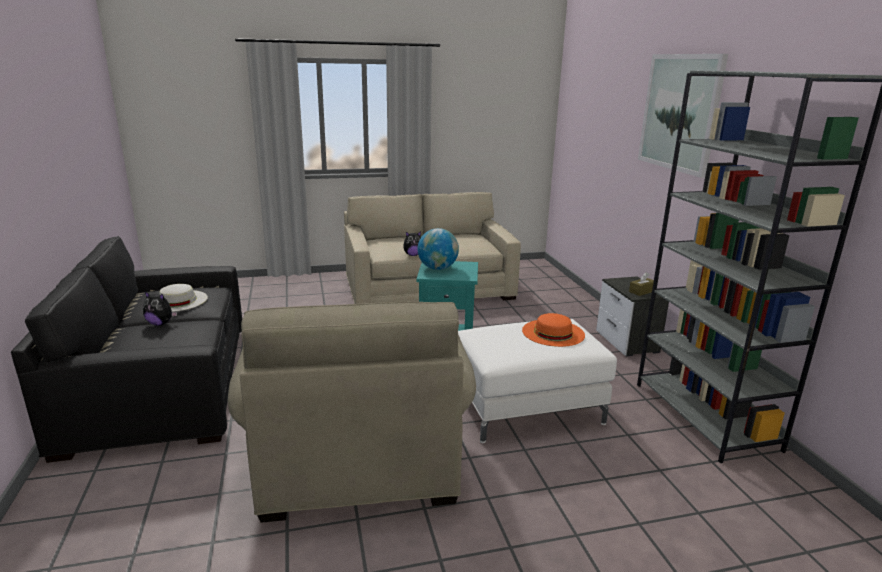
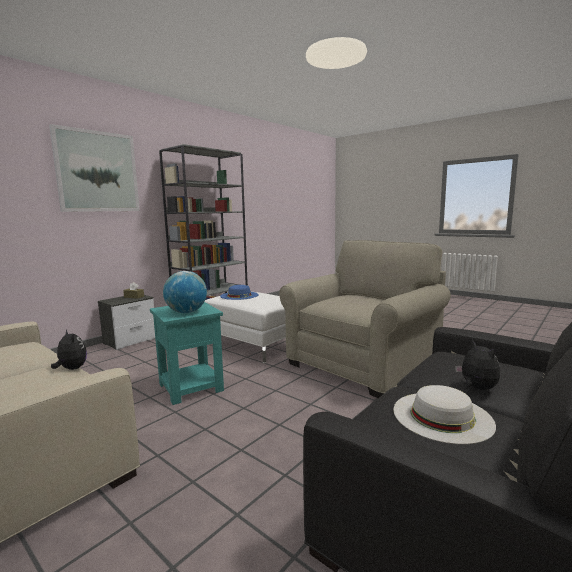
camera: 125 degrees left, 10 degrees down
orange hat [522,313,585,347] -> blue hat [220,285,259,300]

